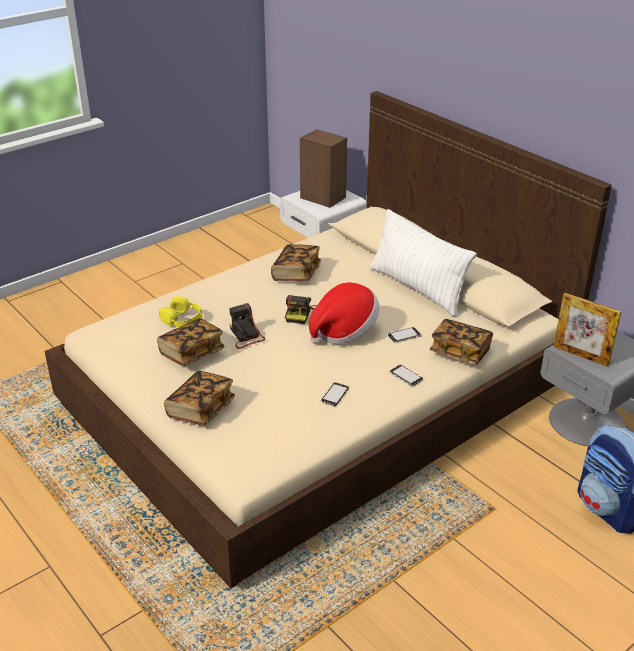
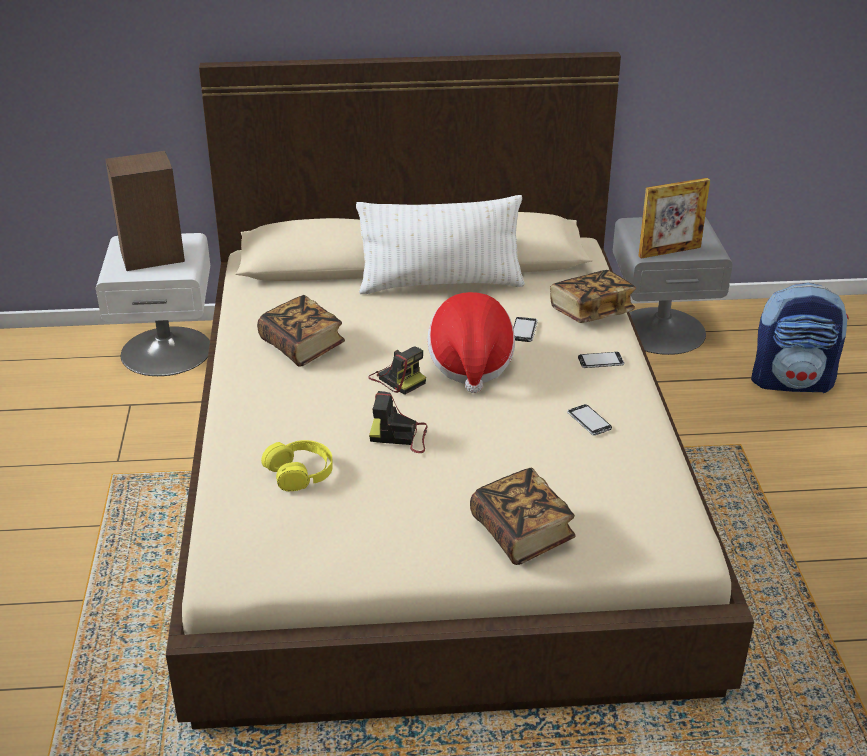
camera: 55 degrees left, 0 degrees up
book [157,318,224,366] -> none

